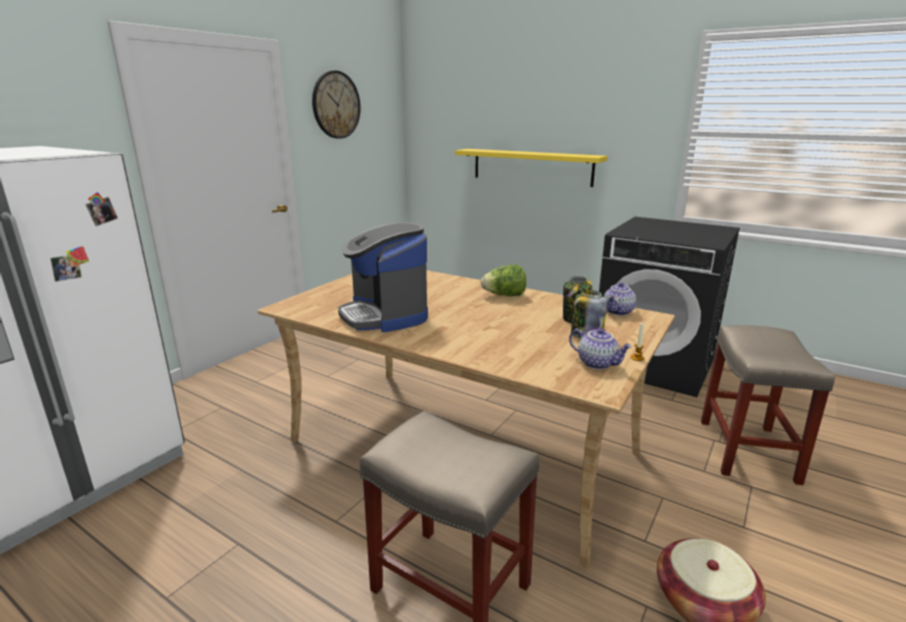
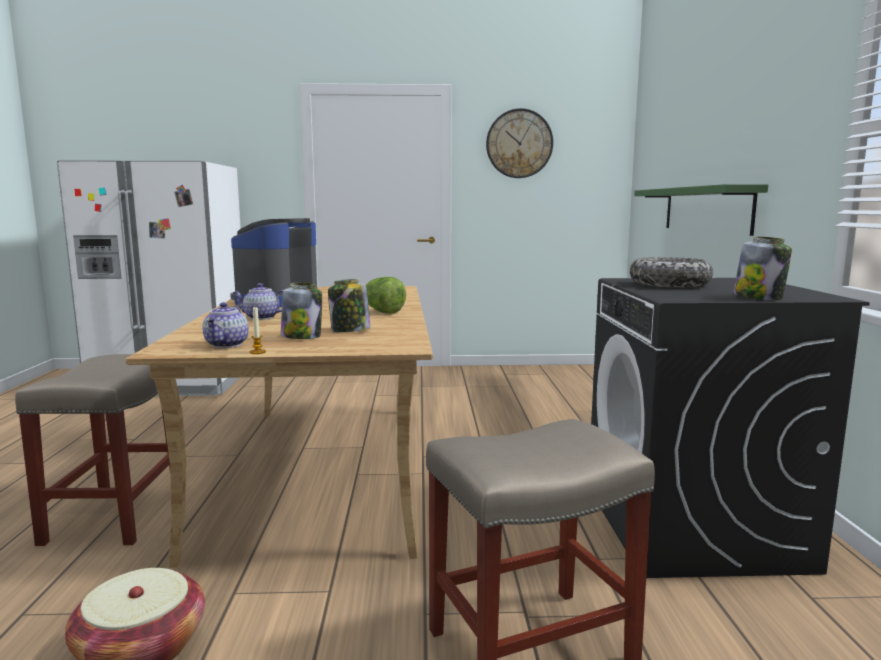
camera: 55 degrees right, 10 degrees down
yellow shelf [455,149,608,187] -> green shelf [634,184,768,236]
teapot [604,282,636,316] -> teapot moved to [232,283,283,320]
none -> bowl [630,257,713,288]
none -> jar [734,236,792,300]

